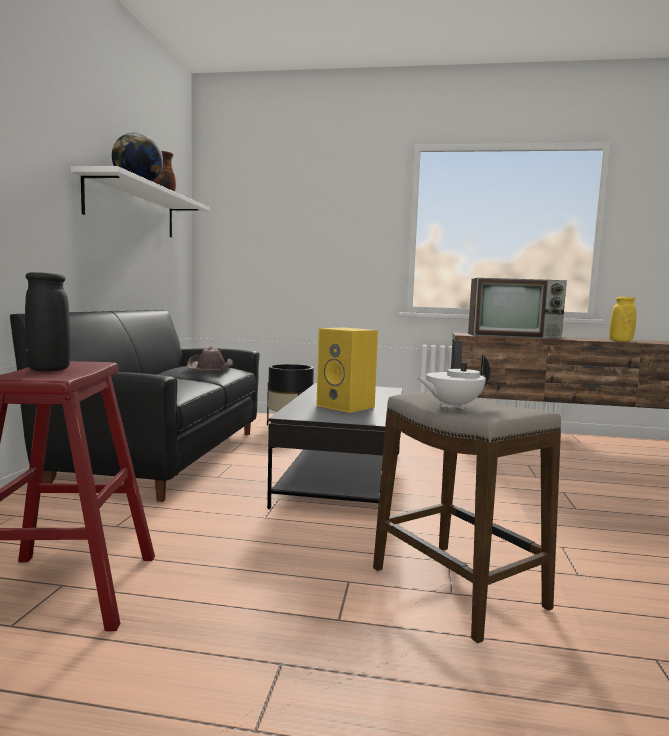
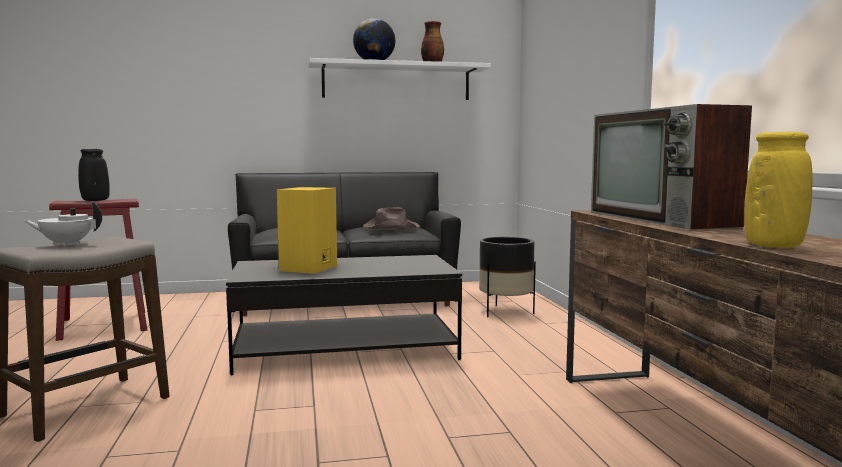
camera: 70 degrees right, 0 degrees up
white teapot [416,355,490,409] -> white teapot turned 60 degrees counterclockwise [24,202,102,246]

